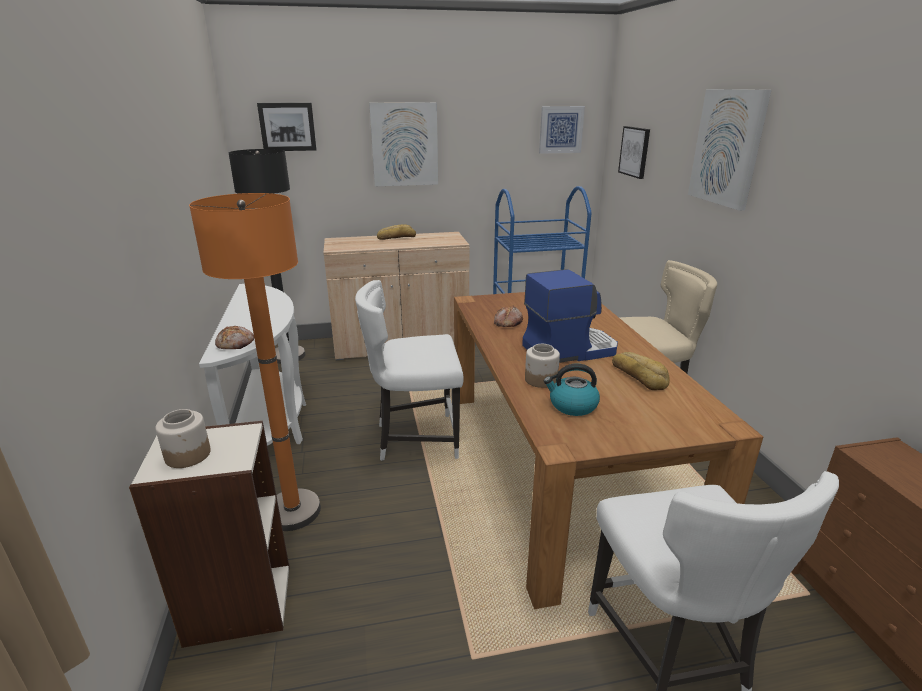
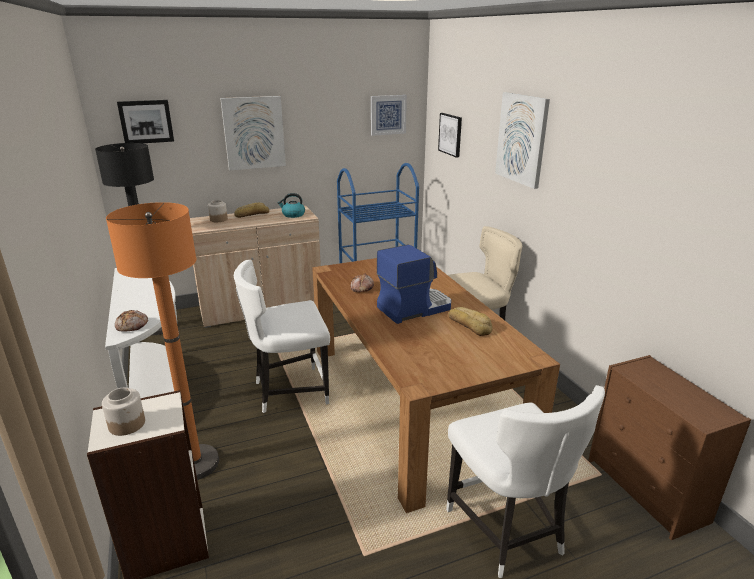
camera: 10 degrees left, 0 degrees up
jar [525,344,560,388] -> jar moved to [208,200,228,222]
kettle [544,364,600,416] -> kettle moved to [278,193,305,218]

